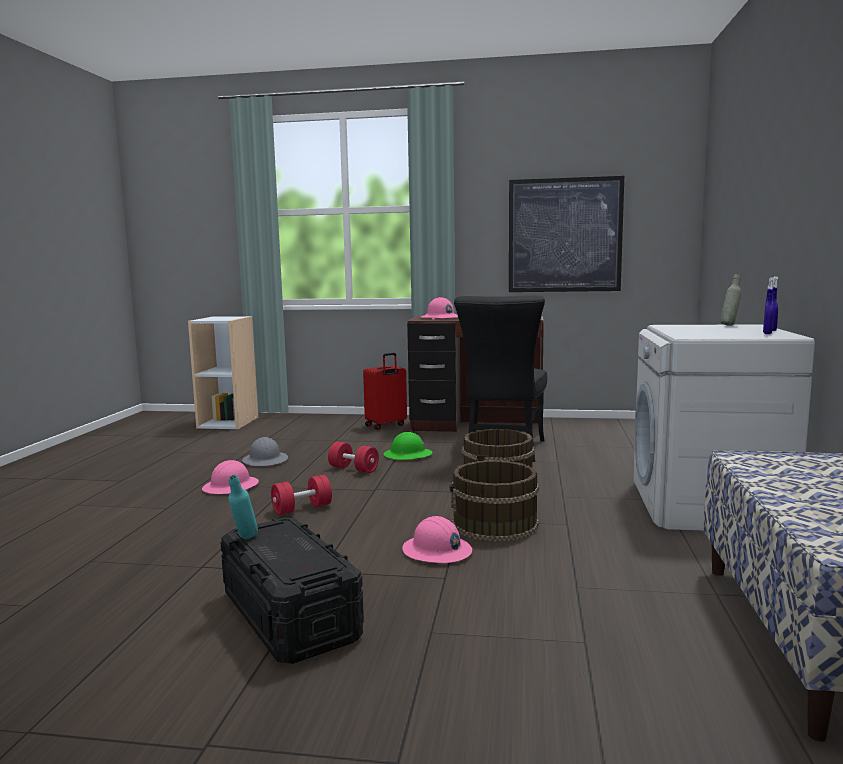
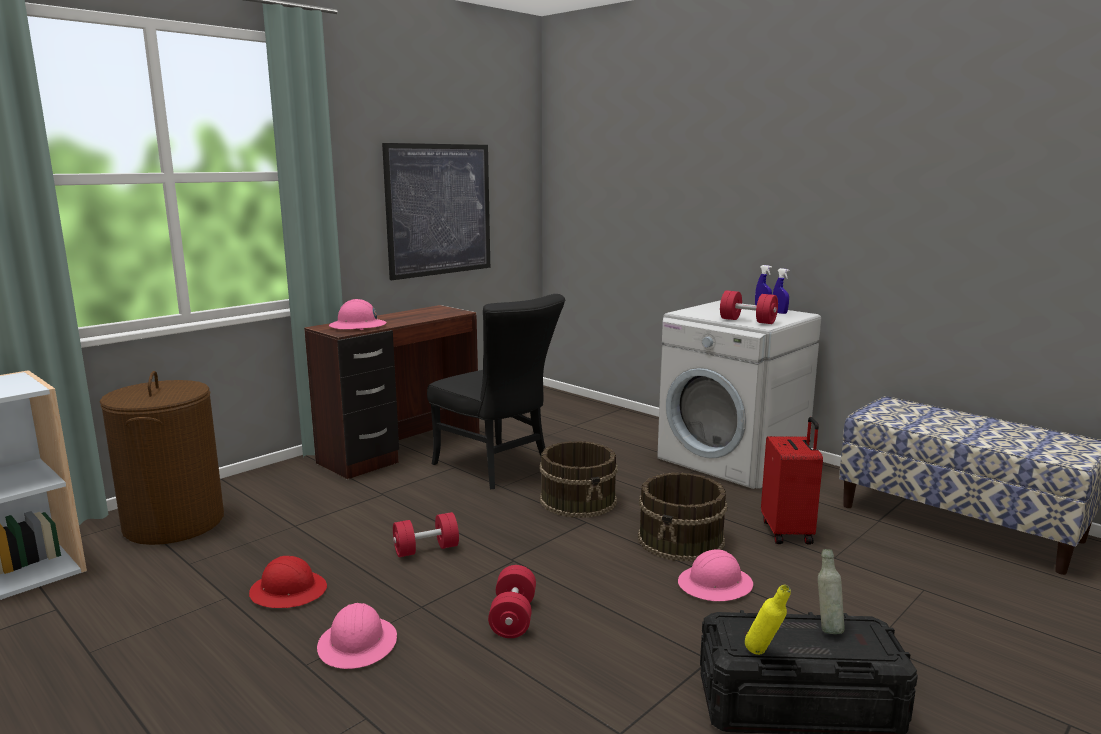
camera: 55 degrees left, 5 degrees up
turquoise bottle [228,475,258,539] -> yellow bottle [745,585,791,655]
grey hard hat [242,437,288,466] -> red hard hat [249,556,327,608]
red suitcase [363,353,407,430] -> red suitcase moved to [761,417,823,544]
green hard hat [383,432,432,460] -> none
grey bottle [720,274,742,326] -> grey bottle moved to [818,549,845,634]
none -> brown laundry basket [100,371,224,545]
none -> red dumbbell [720,291,778,324]

